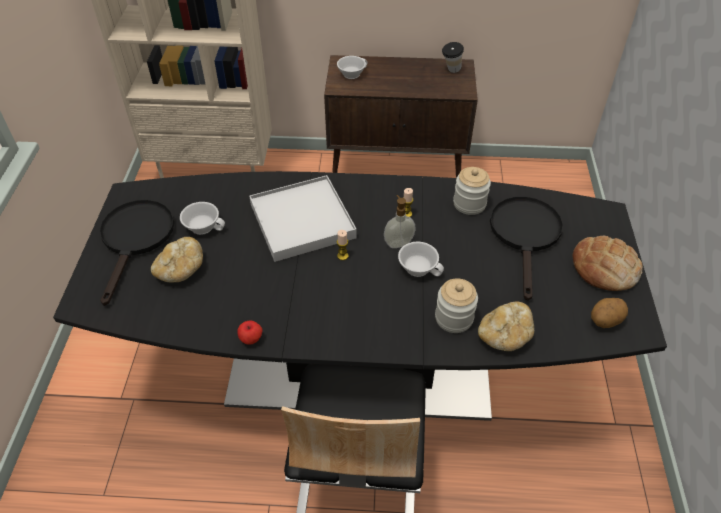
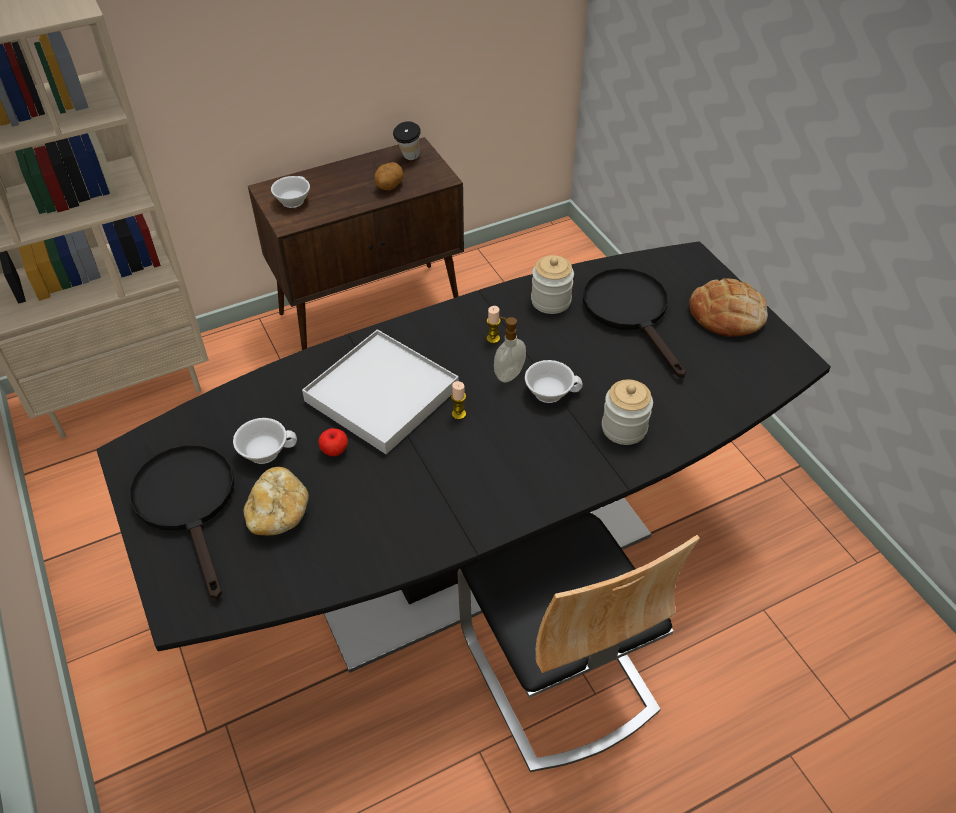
camera: 30 degrees left, 0 degrees up
apple [237,321,262,345] -> apple moved to [319,428,348,456]
bread [478,301,534,351] -> none
potato [591,298,628,328] -> potato moved to [374,162,404,191]

